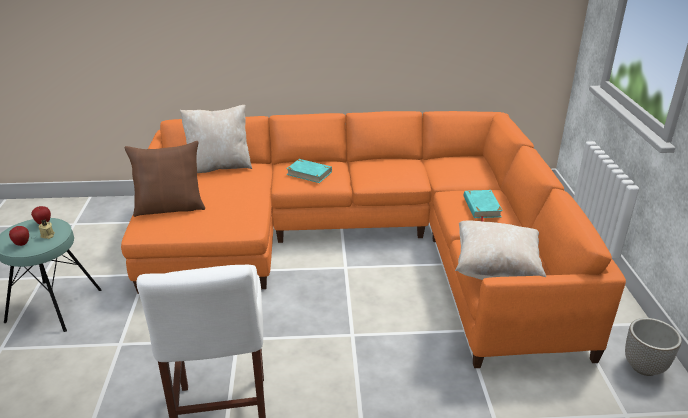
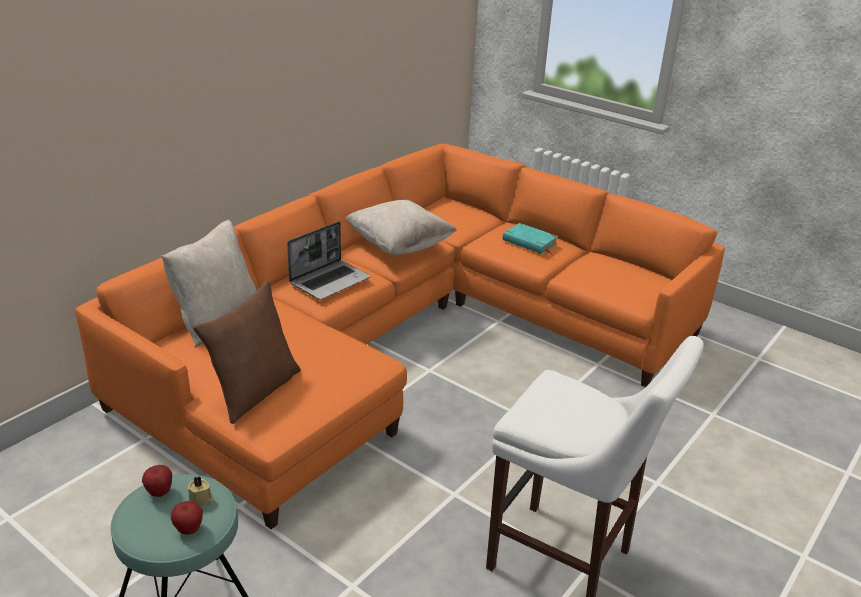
camera: 50 degrees left, 0 degrees up
turquoise book [286,159,332,183] -> laptop [287,221,371,300]
beige pillow [455,220,546,280] -> beige pillow moved to [346,200,457,255]
planter [625,318,682,376] -> none

